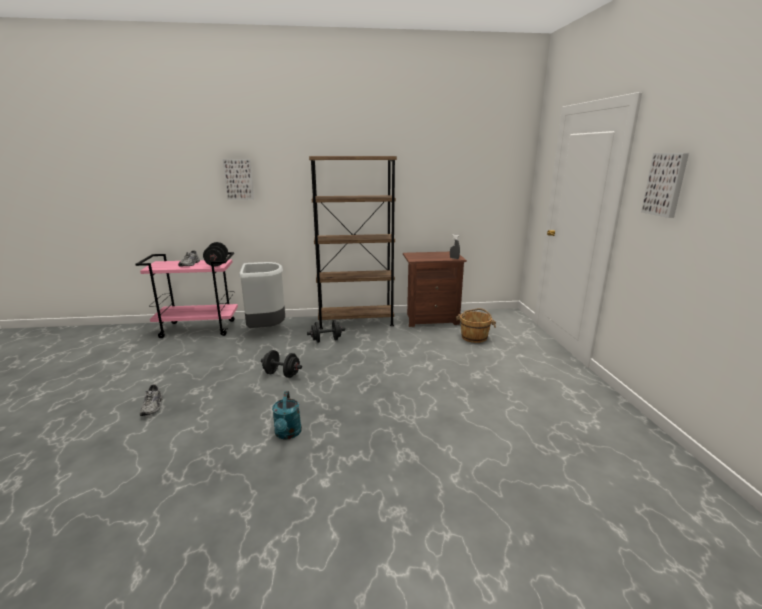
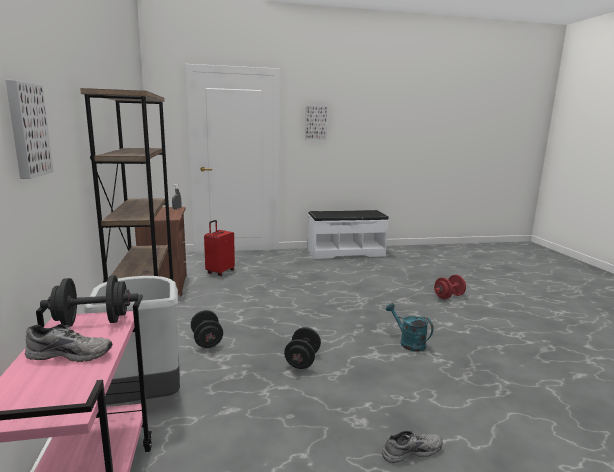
camera: 95 degrees left, 5 degrees down
turquoise watering can [272,391,302,439] -> turquoise watering can turned 120 degrees counterclockwise [386,303,434,352]
brown bucket [456,308,496,343] -> red suitcase [204,220,235,276]
none -> white bench [308,210,389,259]
none -> red dumbbell [434,275,466,299]

